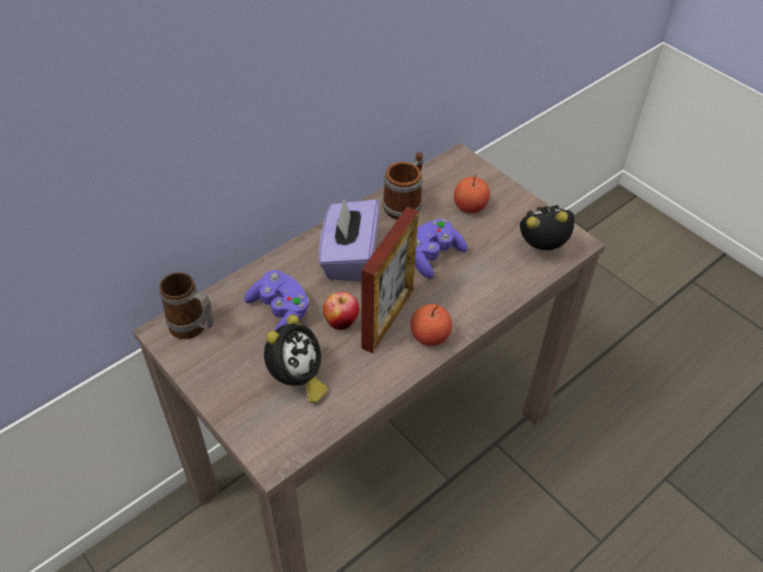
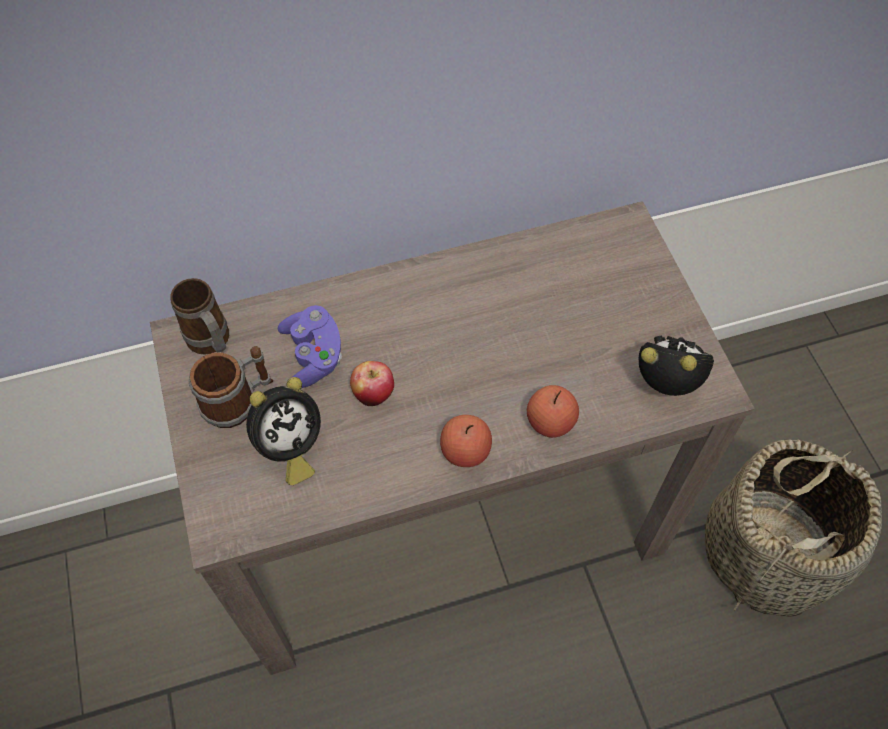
camera: 25 degrees right, 10 degrees up
purple tissue box [319,199,379,282] -> none
picture frame [361,207,419,353] -> none
mug [382,152,424,220] -> mug moved to [189,346,273,428]
purple game controller [415,218,468,279] -> none
apple [454,174,490,213] -> apple moved to [527,385,579,438]
none -> basket [705,439,882,617]

